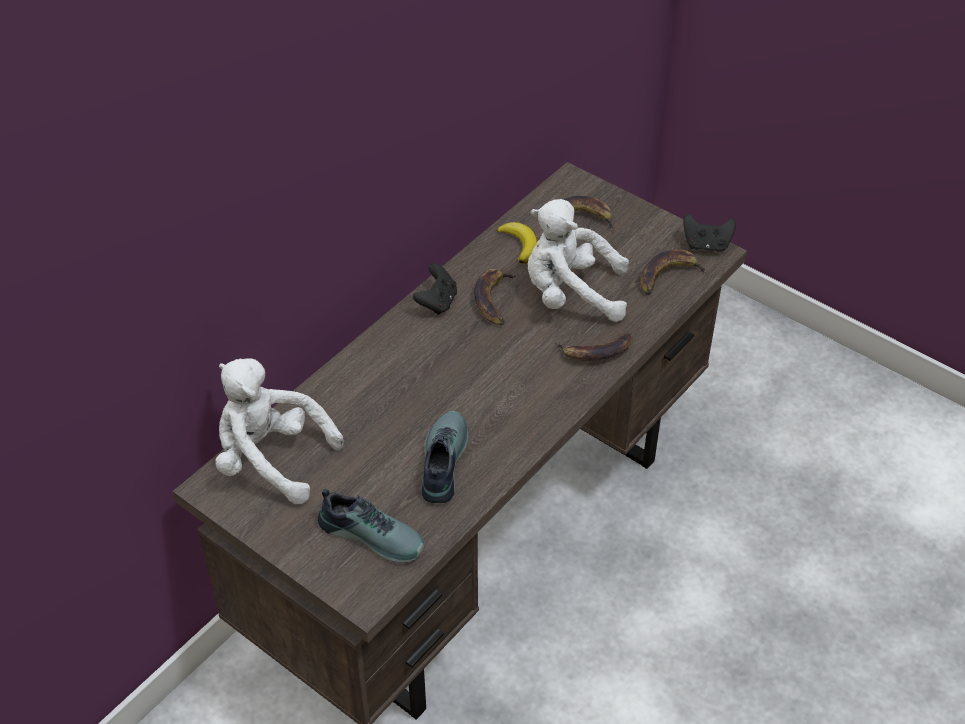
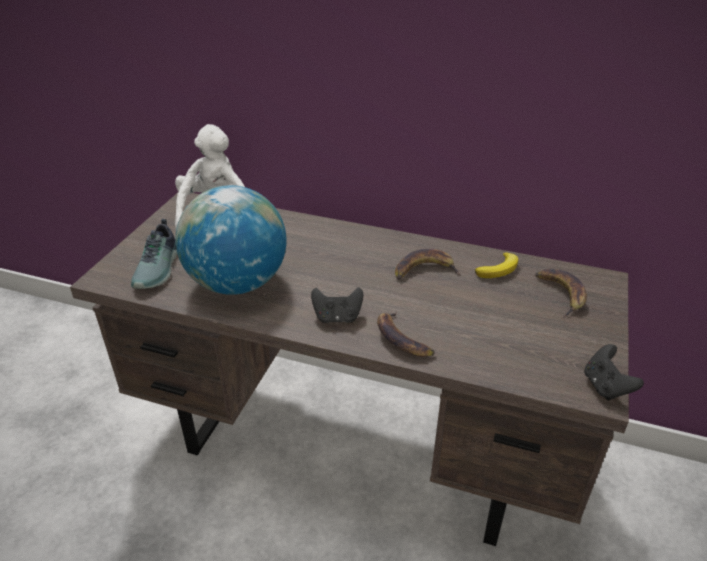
camera: 70 degrees right, 10 degrees down
black game controller [413,263,457,315] -> black game controller moved to [311,287,363,323]
shoe [422,411,468,503] -> globe [175,185,286,295]
white plush toy [528,199,629,322] -> none
banana [640,249,710,295] -> none

